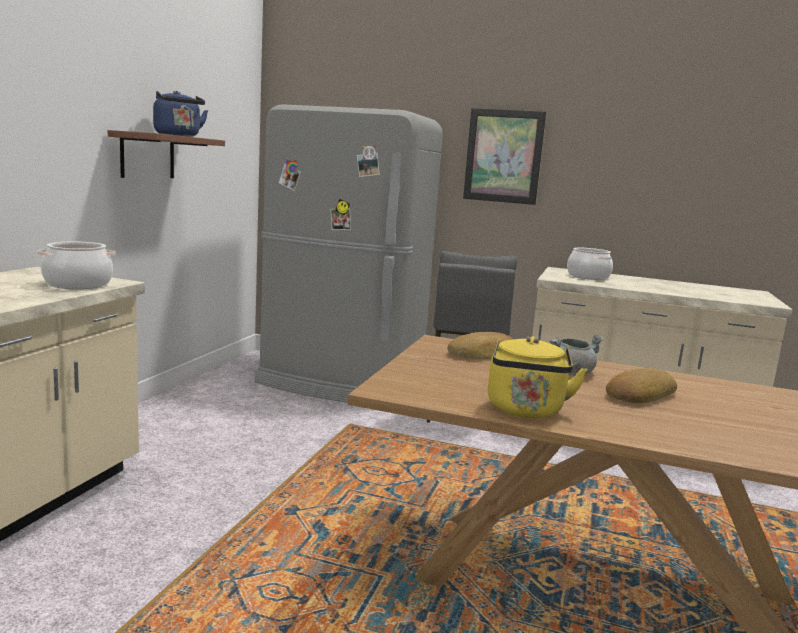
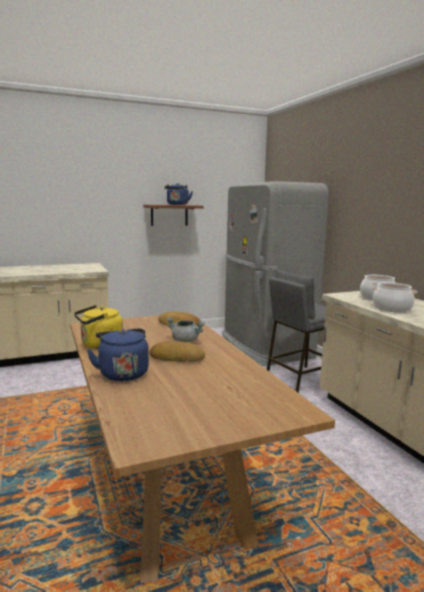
camera: 50 degrees right, 0 degrees up
cooking pot [37,242,115,289] -> cooking pot moved to [372,282,417,312]
picture [463,108,546,205] -> none
none -> blue kettle [87,329,149,381]

